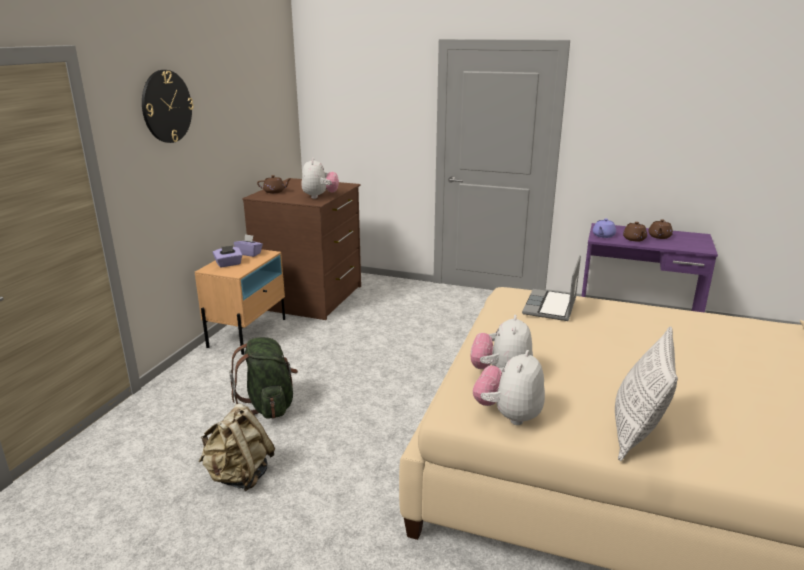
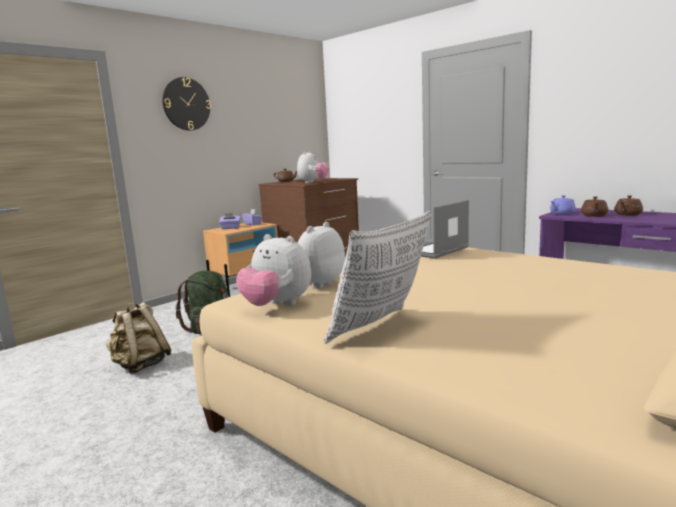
camera: 25 degrees right, 10 degrees down
plush toy [473,350,545,425] -> plush toy turned 105 degrees counterclockwise [236,234,311,306]

